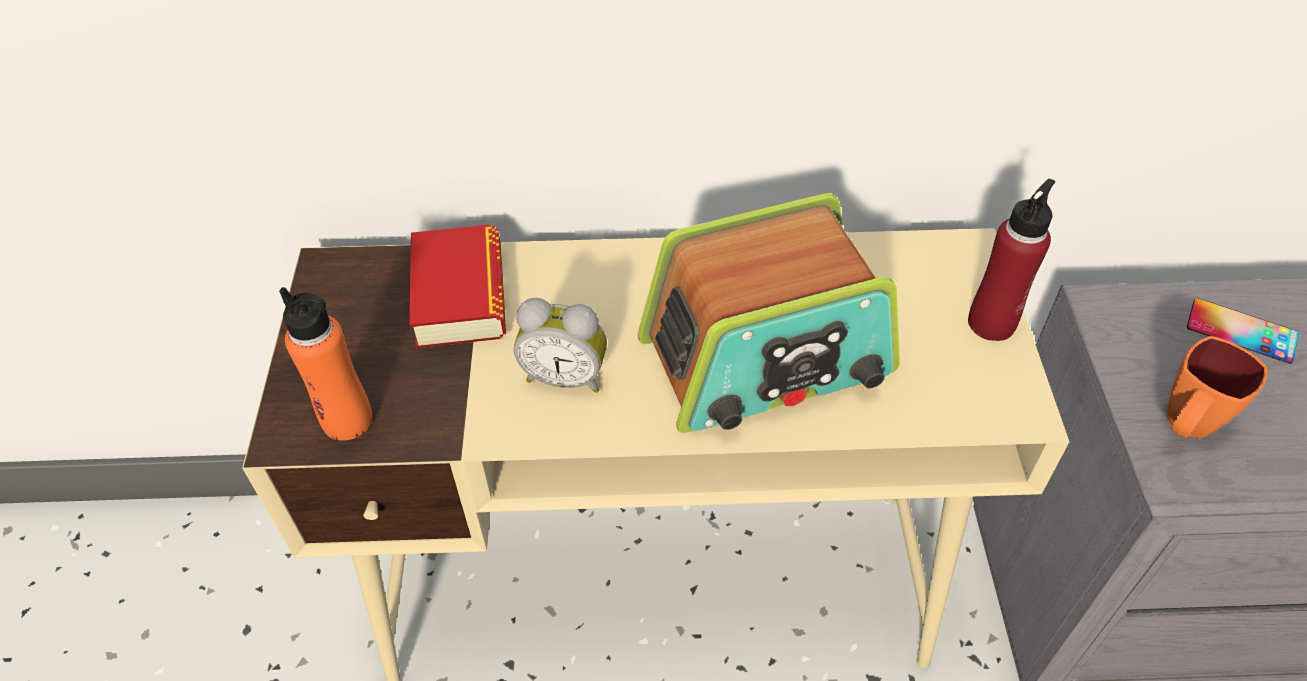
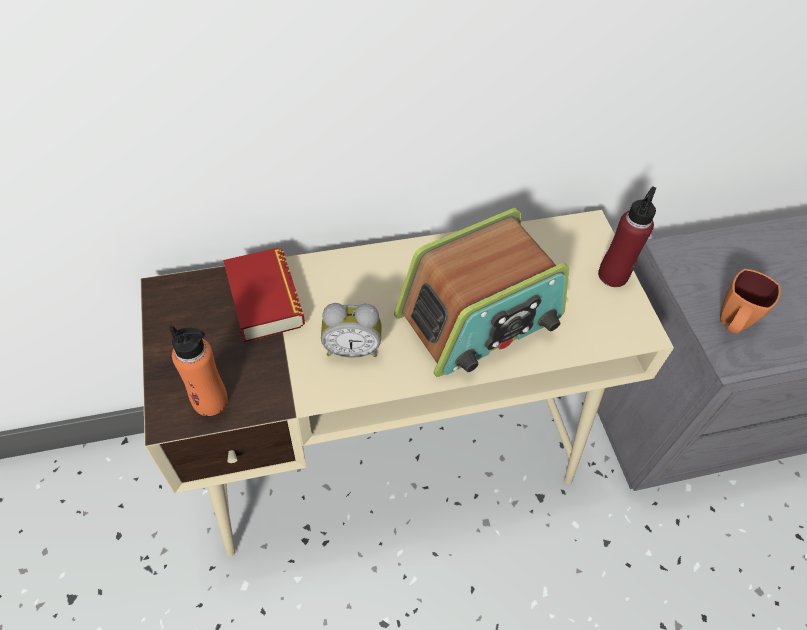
camera: 15 degrees left, 5 degrees up
phone [1187,298,1299,364] -> none

